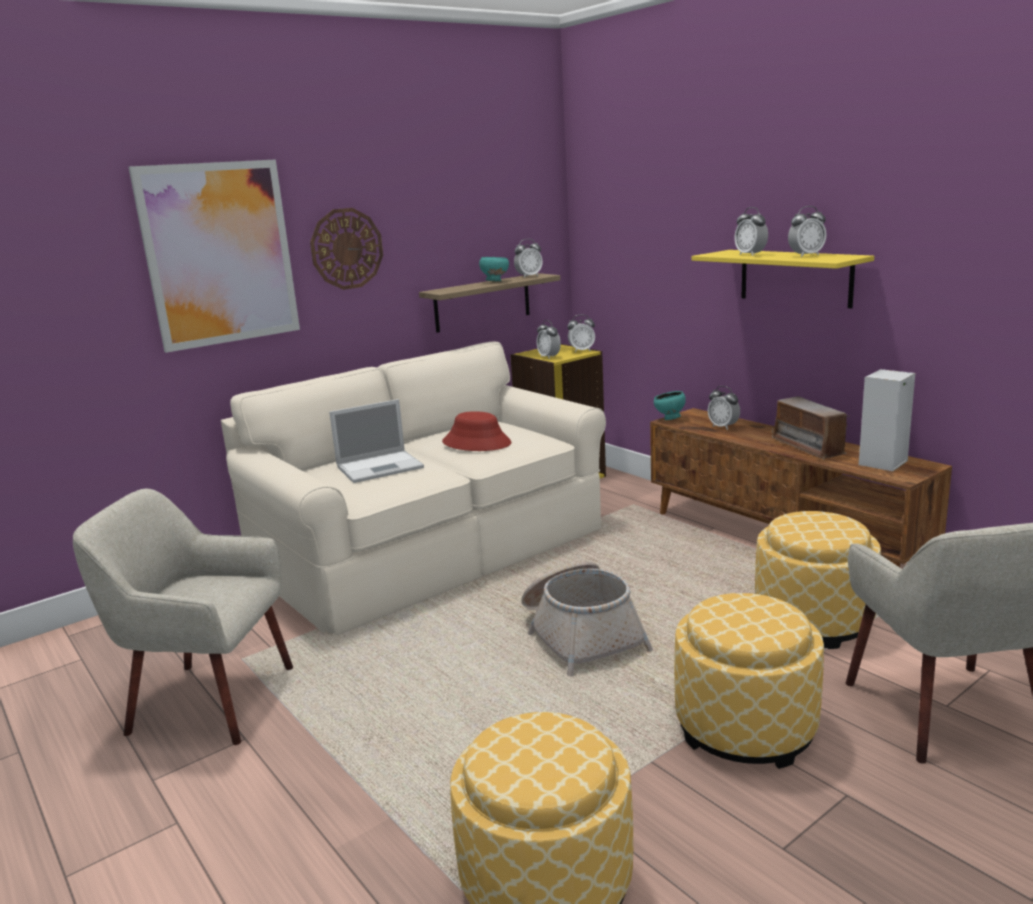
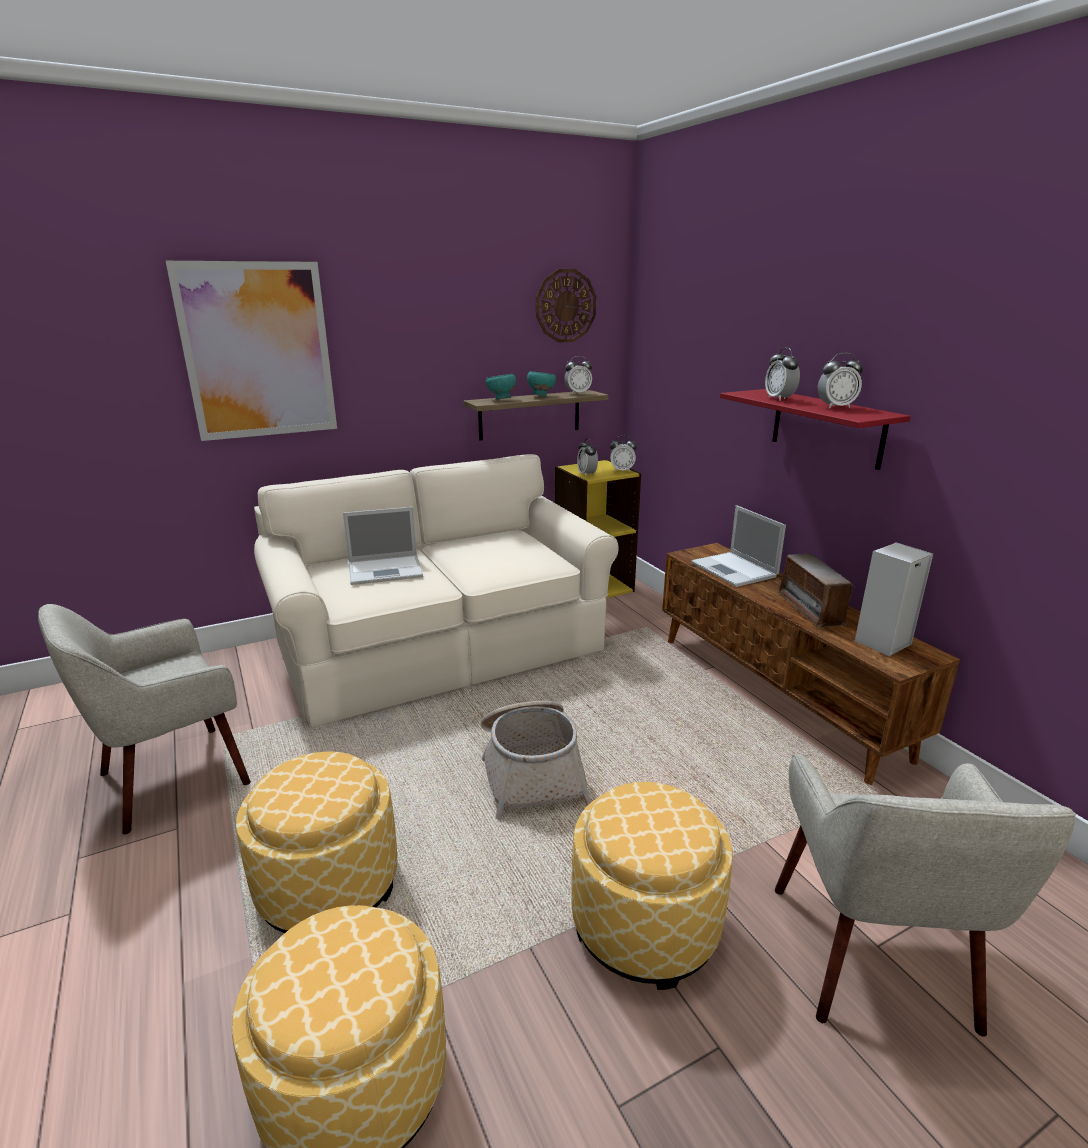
camera: 10 degrees right, 5 degrees up
beige armchair [73,489,293,745] -> beige armchair turned 60 degrees counterclockwise [38,604,251,834]
wall clock [310,208,383,290] -> wall clock moved to [536,269,596,343]
red hat [442,411,511,451] -> none
turquoise bowl [654,391,686,420] -> turquoise bowl moved to [486,374,516,400]
yellow shelf [691,250,874,309] -> red shelf [720,389,911,470]
alarm clock [708,386,740,430] -> laptop [691,505,786,587]
ottoman [755,511,881,649] -> ottoman moved to [236,752,397,934]

